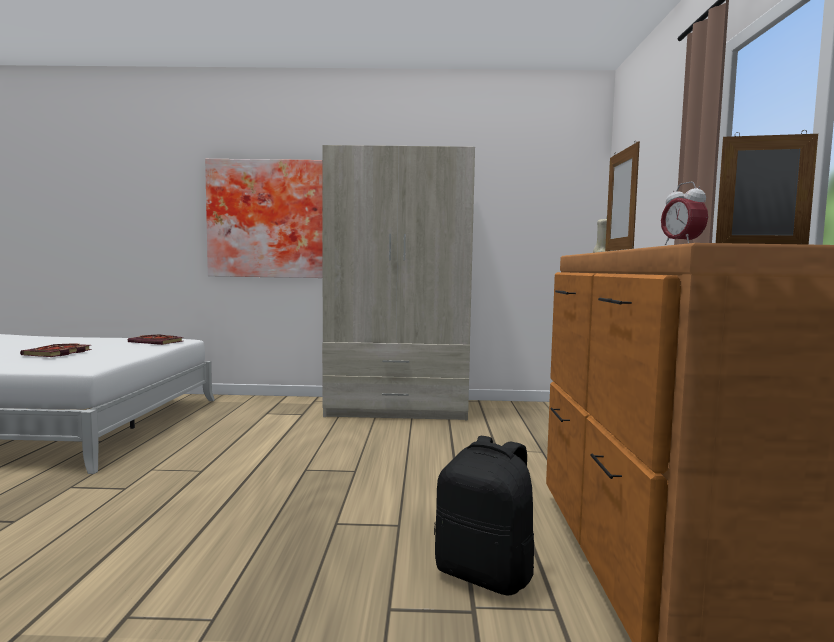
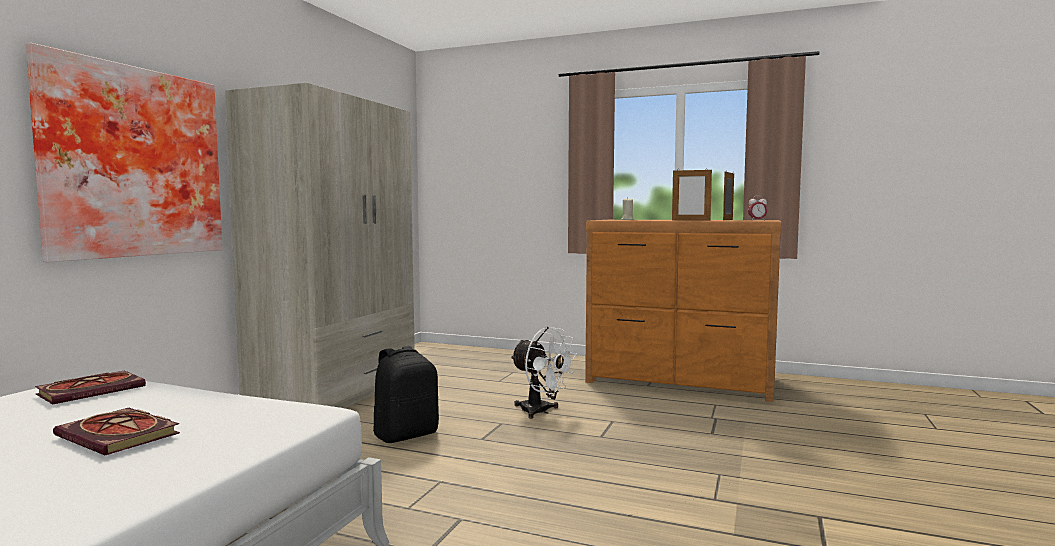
camera: 70 degrees left, 0 degrees up
black backpack [434,436,534,595] -> black backpack moved to [373,346,439,443]
none -> white fan [511,327,577,419]

